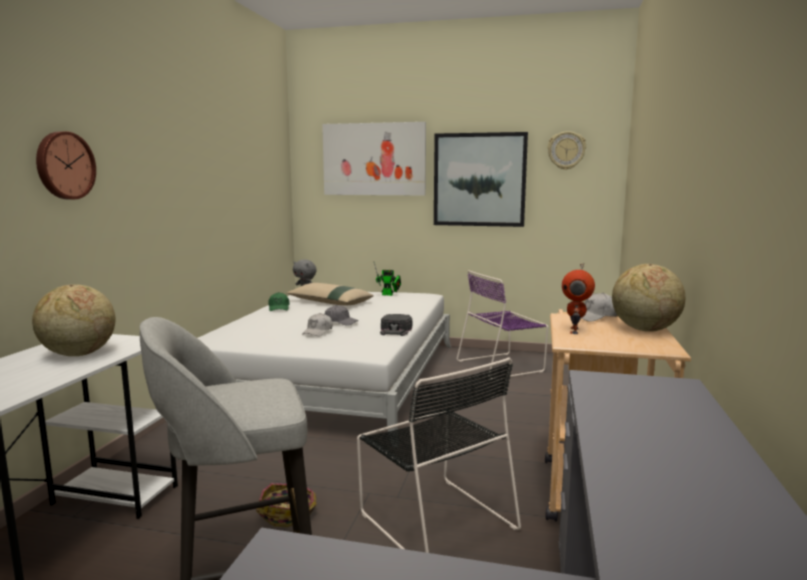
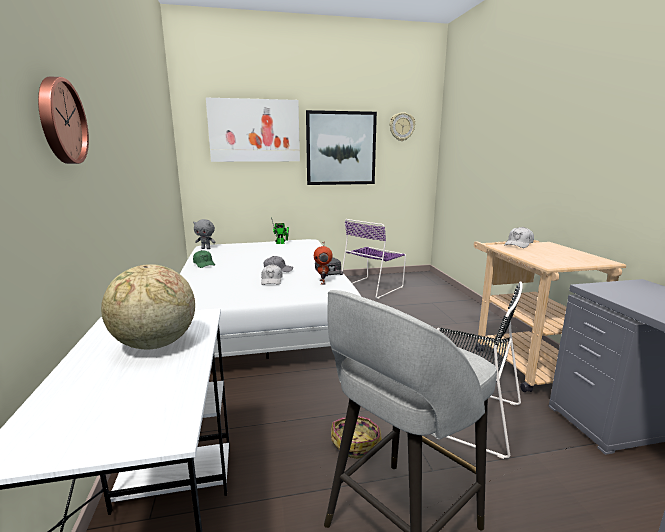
camera: 25 degrees left, 5 degrees up
beige pillow [287,283,374,305] -> none
toy robot [562,264,595,334] -> toy robot moved to [314,241,333,285]
globe [612,264,685,332] -> none

